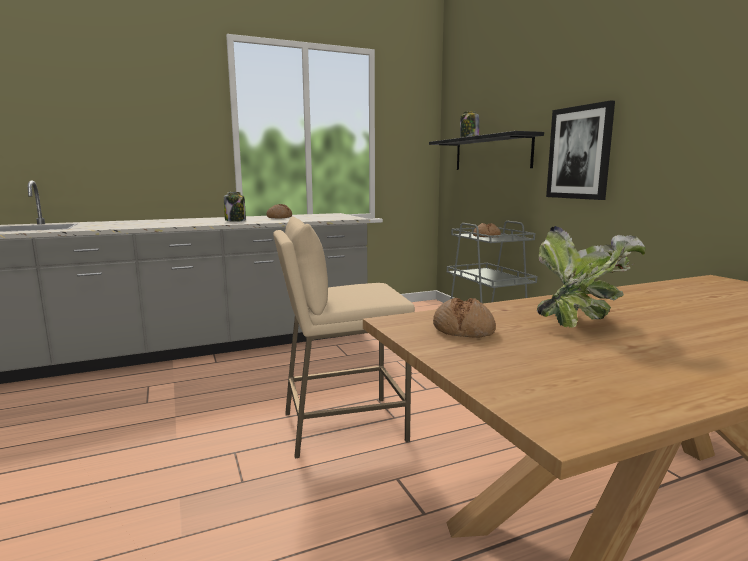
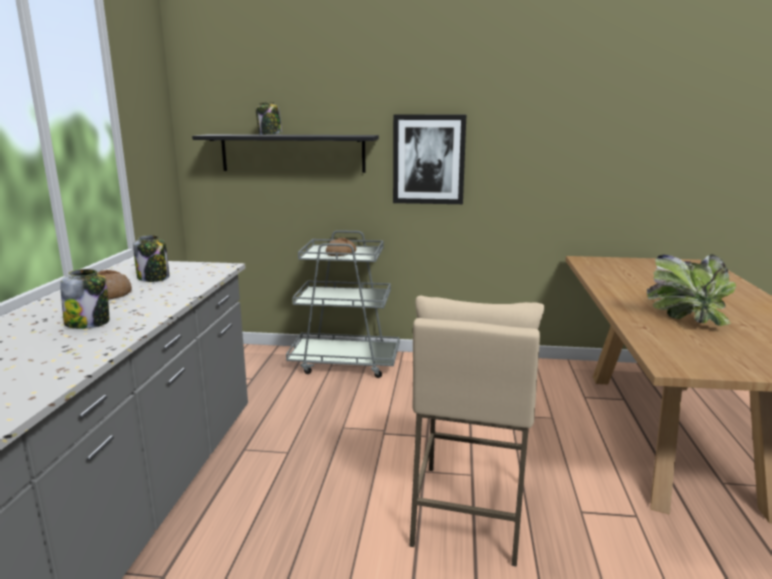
camera: 60 degrees left, 5 degrees up
bread [433,298,496,338] -> none
none -> jar [133,235,169,282]

